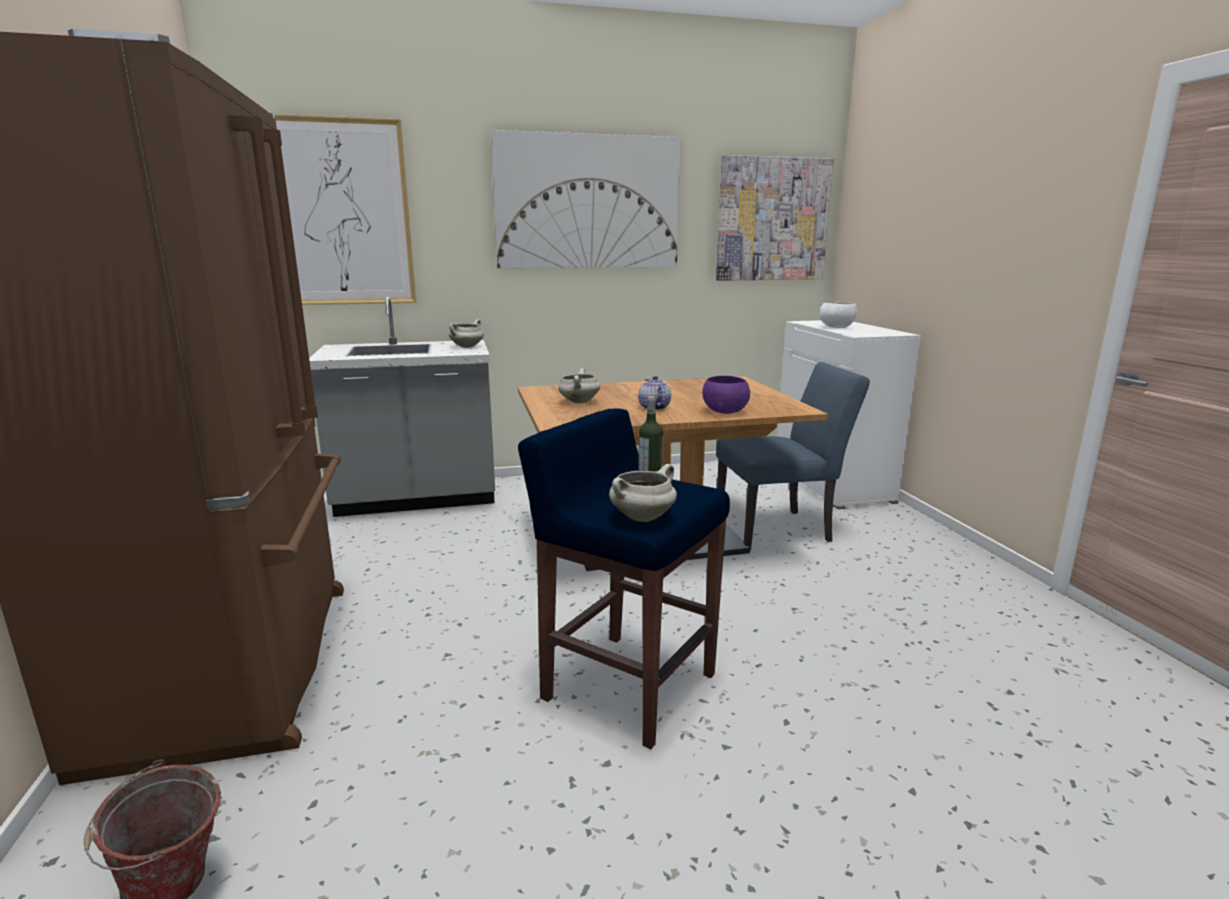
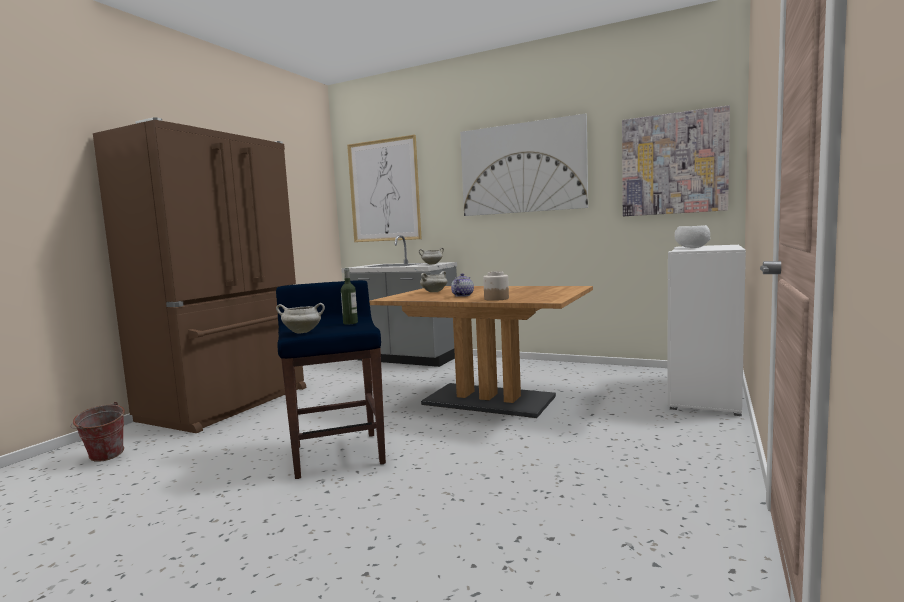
camera: 40 degrees right, 10 degrees down
purple bowl [702,376,750,414] -> jar [483,271,509,301]
blue chair [716,362,870,551] -> none

